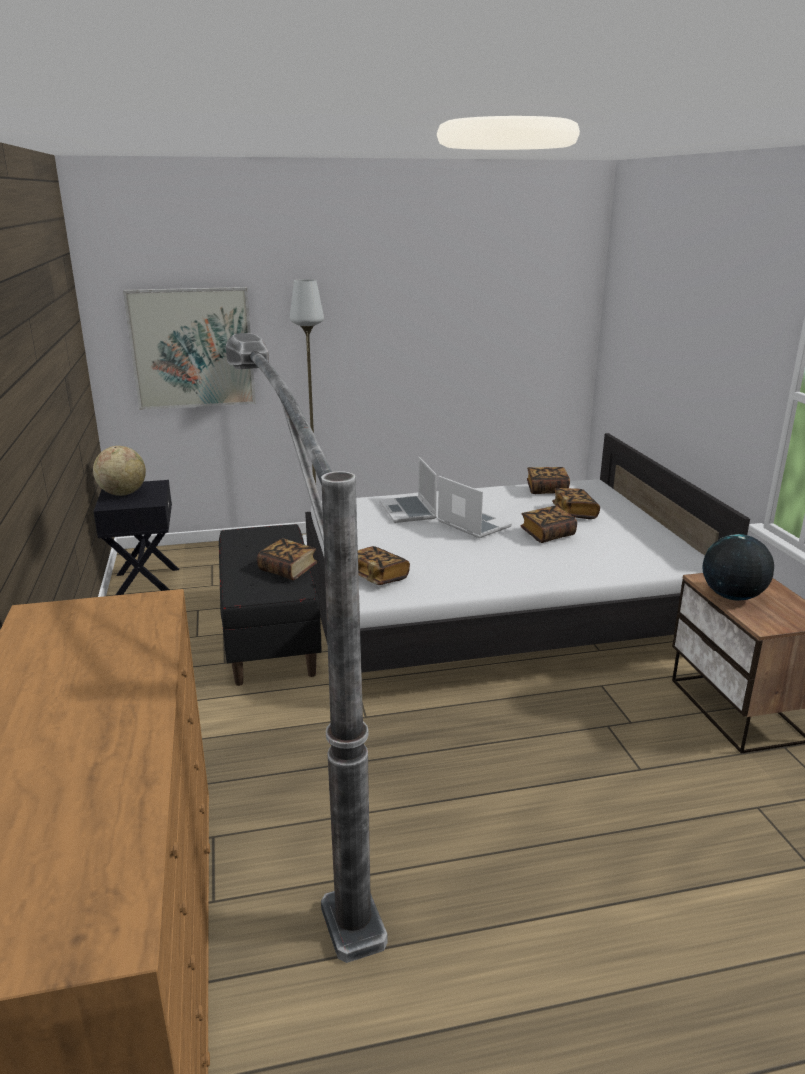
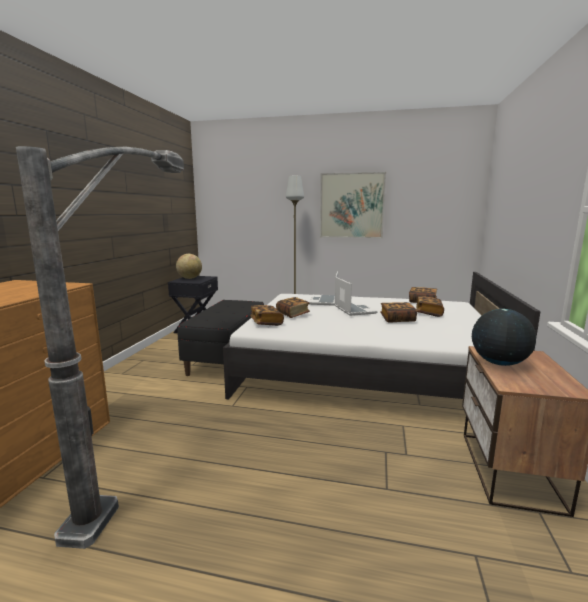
camera: 25 degrees right, 10 degrees down
picture [123,287,256,410] -> picture moved to [320,172,386,238]
book [257,538,318,580] -> book moved to [276,297,310,318]

